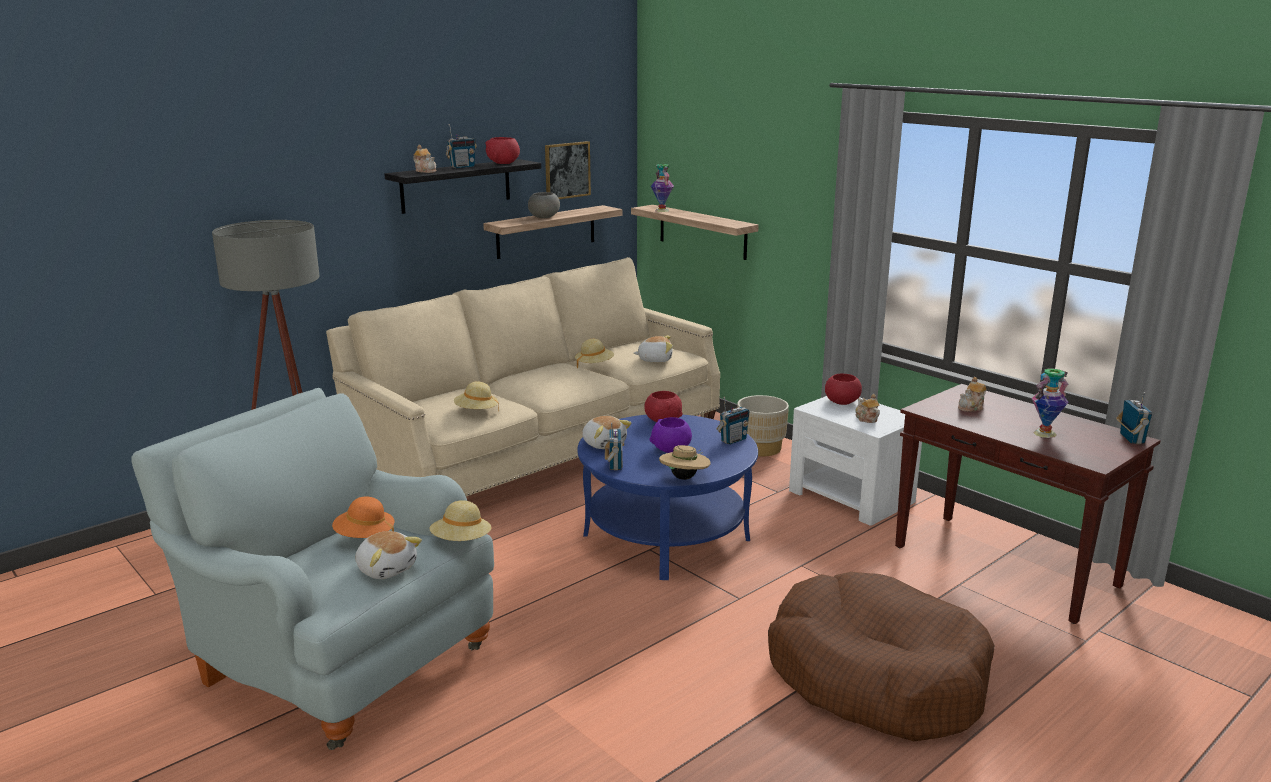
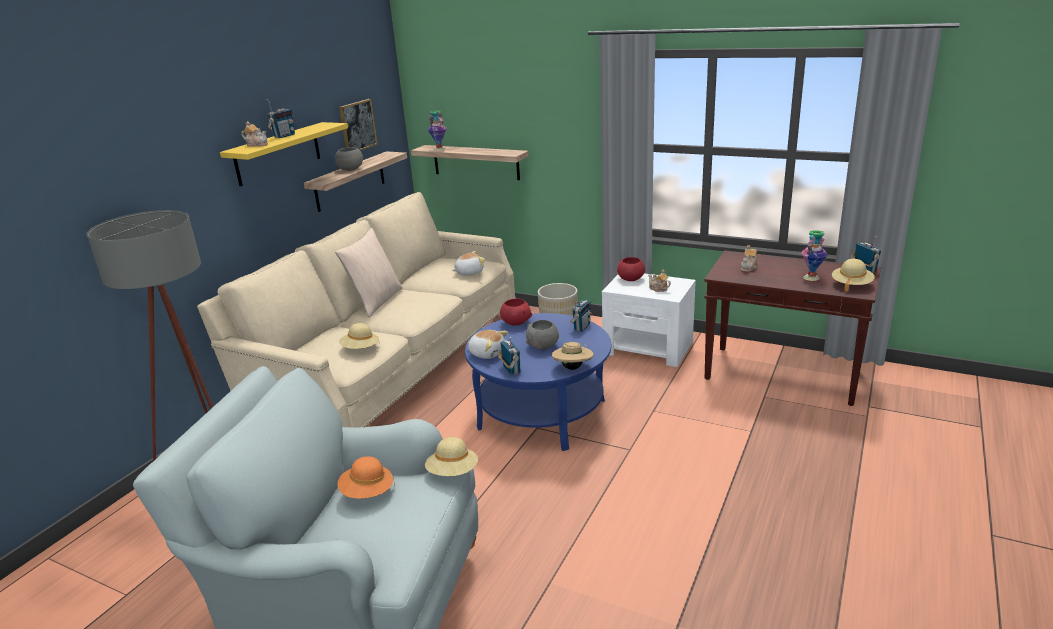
camera: 20 degrees left, 5 degrees up
plush toy [355,531,422,579] -> none
black shelf [384,159,541,214] -> yellow shelf [220,122,348,186]
red bowl [486,137,520,164] -> none
beige hat [575,339,614,368] -> beige hat moved to [832,259,874,292]
purple bowl [650,417,692,453] -> grey bowl [526,320,559,350]
brown dog bed [768,572,995,741] -> none
none -> beige pillow [335,228,403,317]

